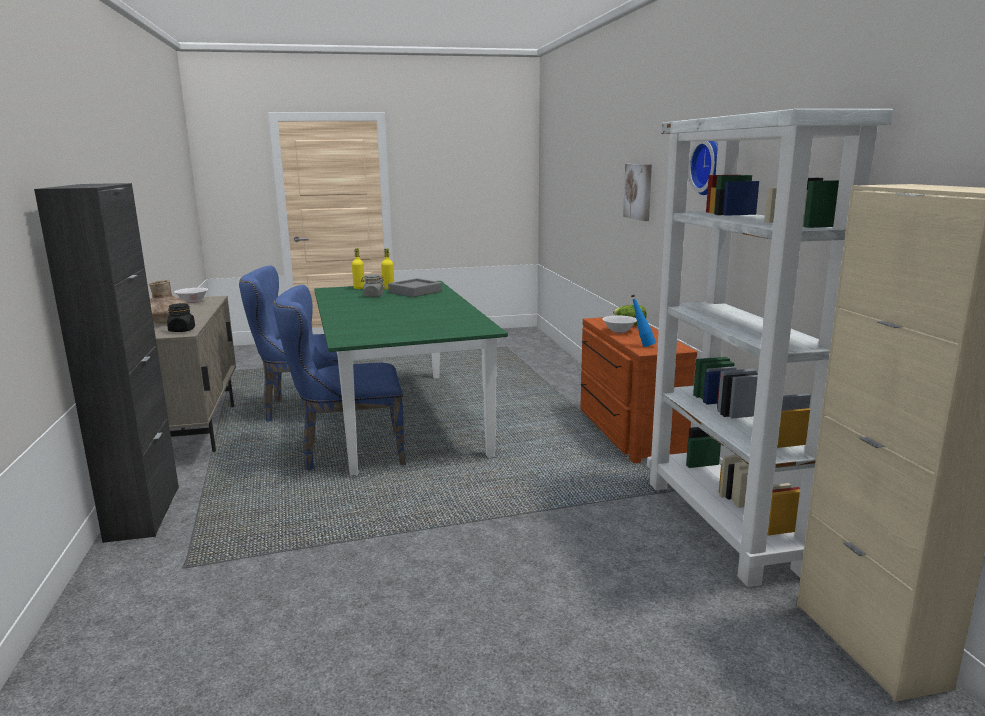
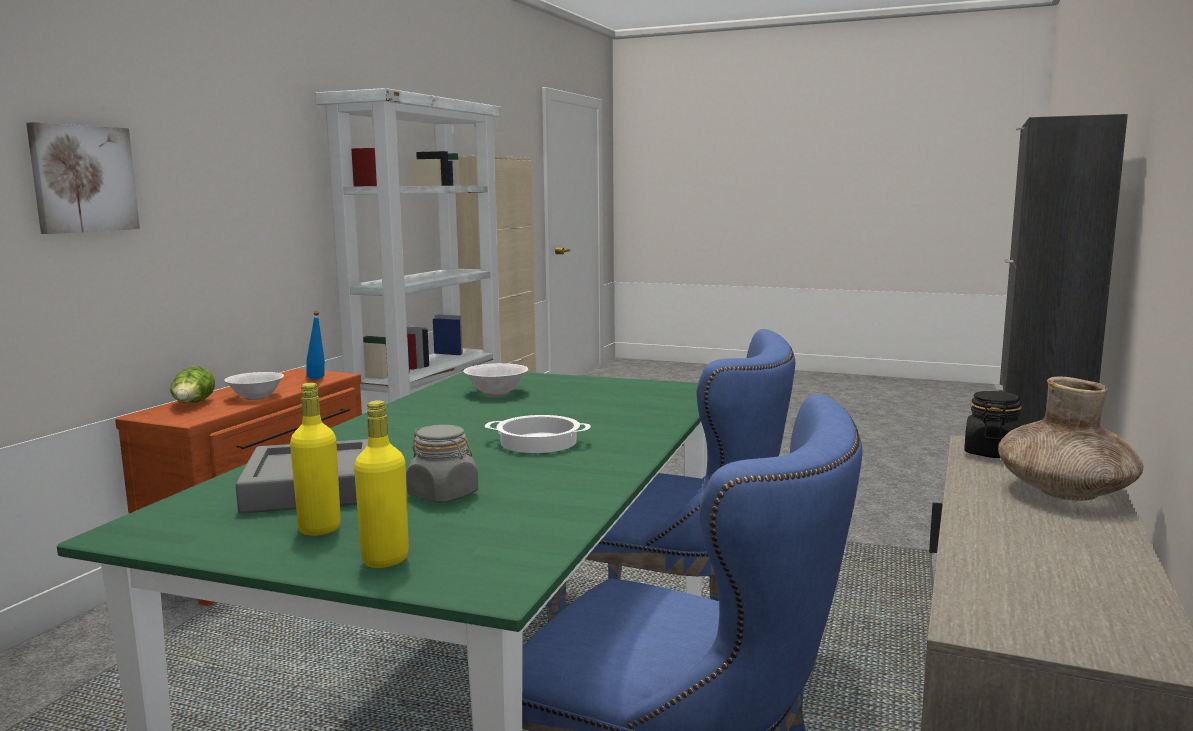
camera: 145 degrees left, 5 degrees down
white bowl [175,288,208,303] -> white bowl moved to [463,363,529,396]
wall clock [688,141,718,195] -> none
none -> cooking pot [485,415,591,453]

